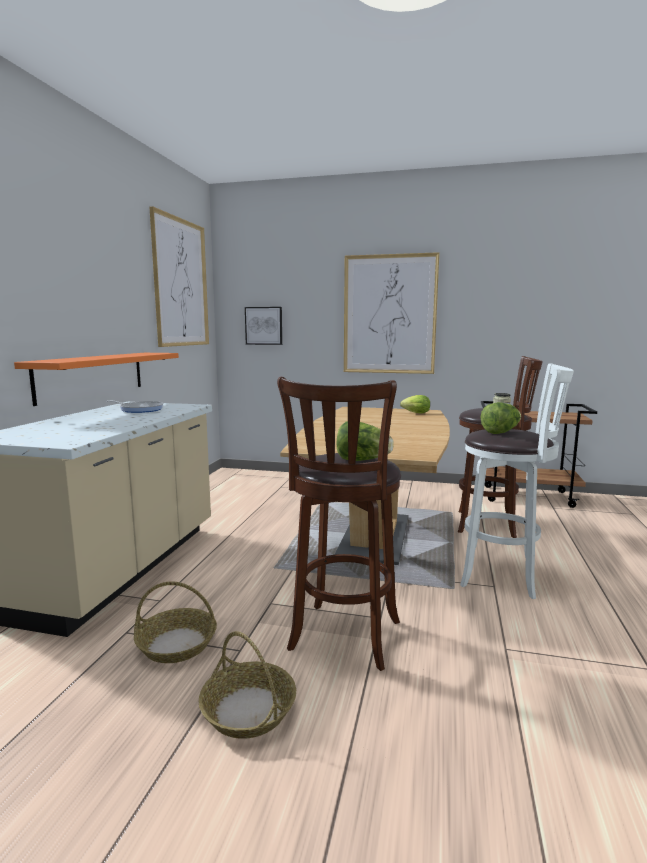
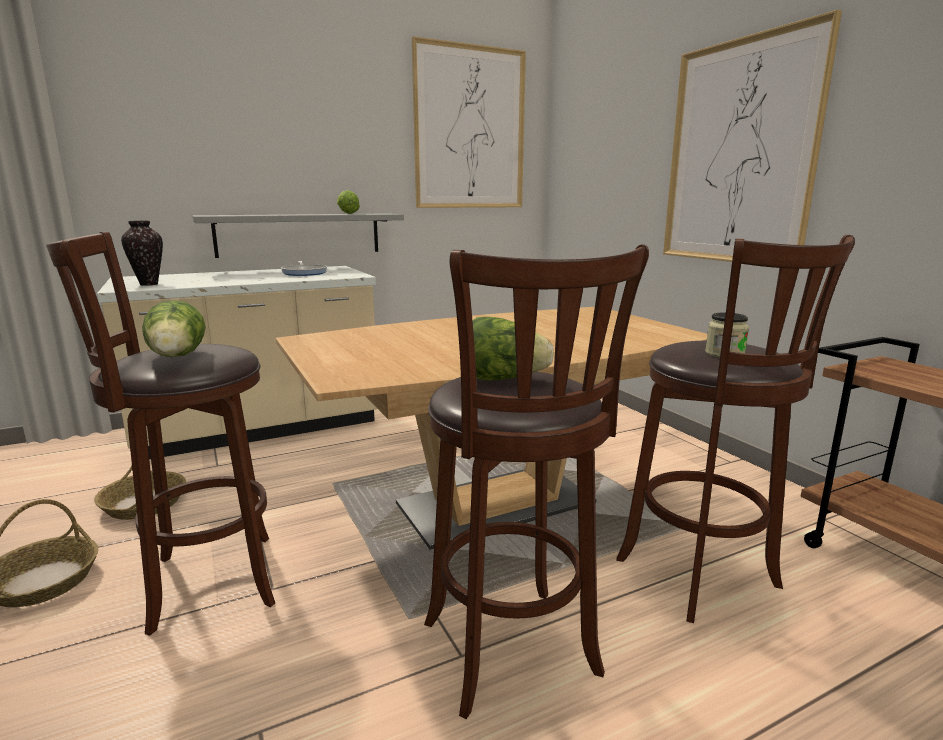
camera: 50 degrees right, 5 degrees up
orange shelf [14,353,179,406] -> grey shelf [193,213,404,258]
picture [245,307,282,345] -> none
lettuce [400,395,430,413] -> lettuce moved to [337,190,360,214]
white stool [460,363,574,599] -> brown stool [424,244,649,719]
none -> vase [121,221,163,286]

